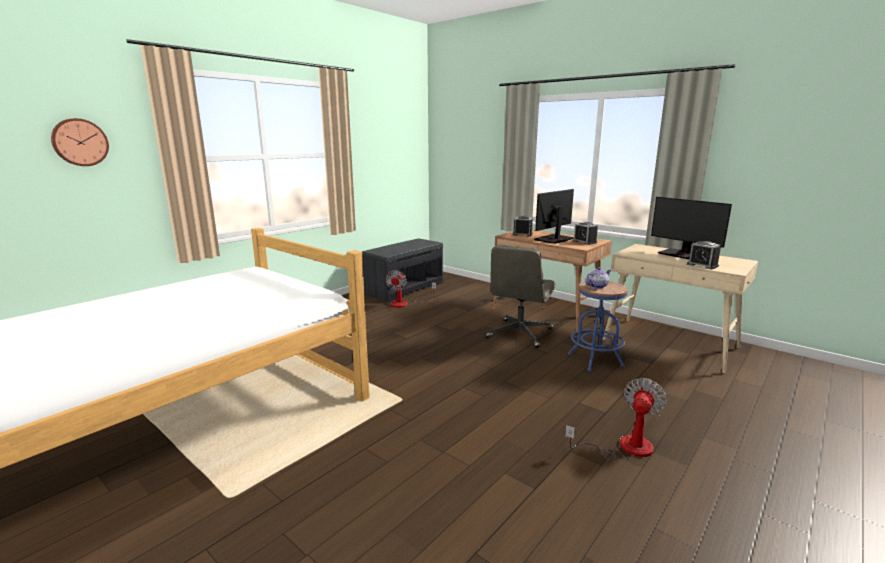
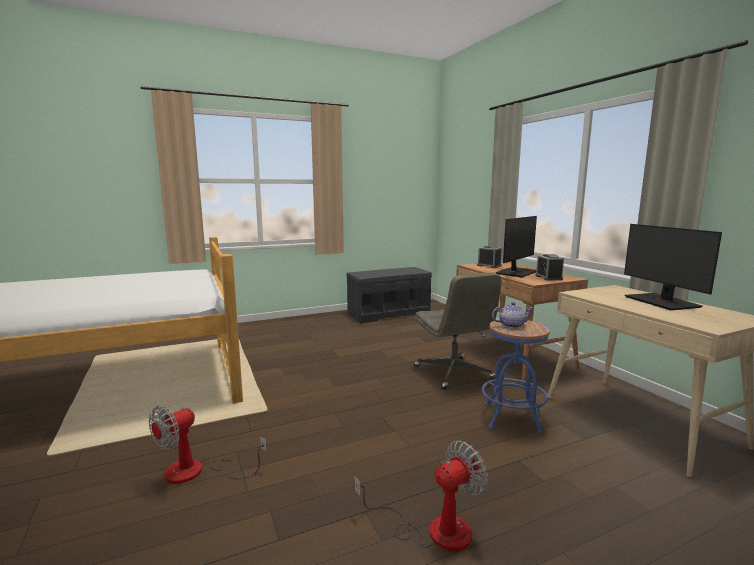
camera: 25 degrees right, 5 degrees down
wall clock [51,118,109,166] -> none
fan [386,270,436,308] -> fan moved to [149,406,267,484]
grey office chair [486,245,555,348] -> grey office chair turned 75 degrees counterclockwise [413,273,502,390]
monitor [534,189,574,244] -> monitor turned 150 degrees clockwise [495,216,537,277]
alarm clock [687,241,721,269] -> none

